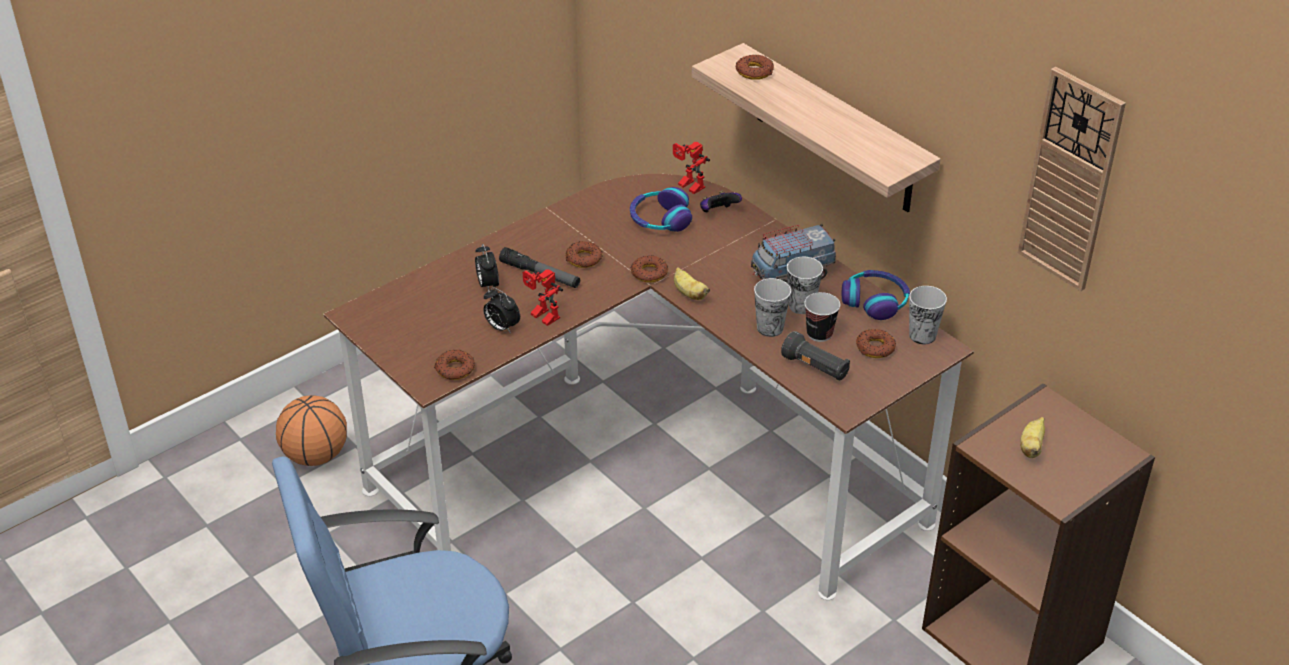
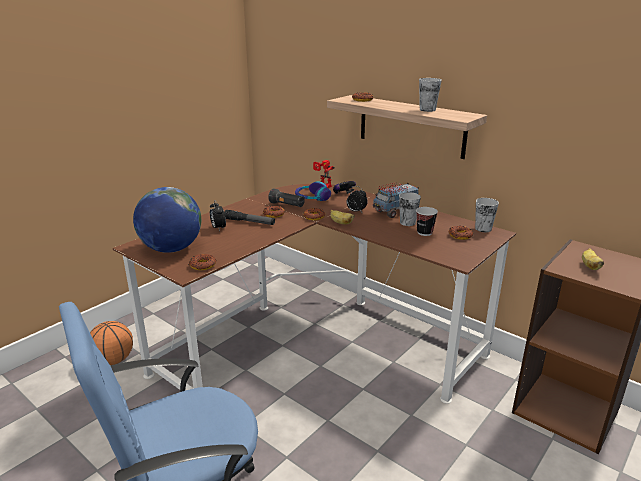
camera: 10 degrees left, 15 degrees down
alarm clock [483,287,520,334] -> alarm clock moved to [347,186,368,212]
toy robot [523,269,563,326] -> none
cup [754,278,791,337] -> cup moved to [419,78,442,112]
black flashlight [781,331,850,381] -> black flashlight moved to [268,189,305,207]
headphones [842,270,910,320] -> none
wall clock [1018,67,1126,291] -> none
none -> globe [133,187,201,253]

